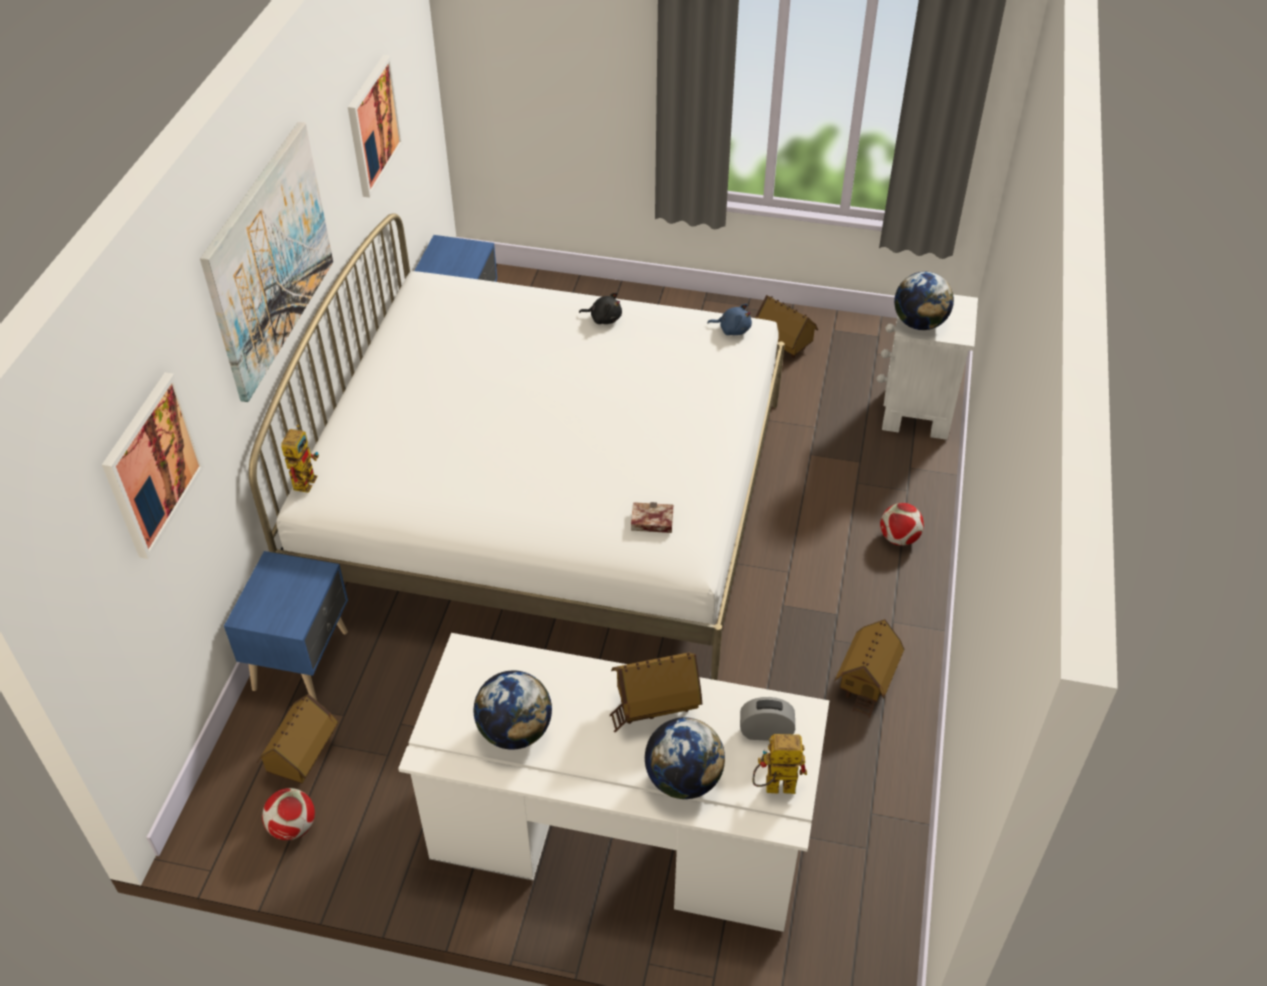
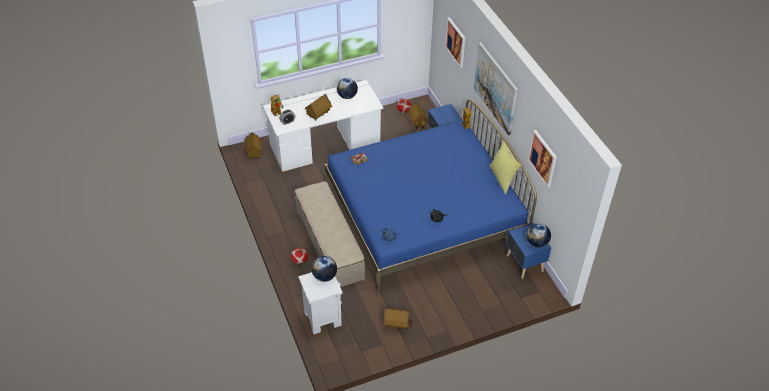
camera: 145 degrees right, 0 degrees up
white bed [249,213,785,680] -> blue bed [324,99,537,293]
globe [645,717,725,799] -> globe moved to [527,223,551,247]
toy house [835,619,904,718] -> toy house moved to [245,132,262,159]
none -> beige bench [295,181,365,287]
none -> yellow pillow [490,141,521,194]

